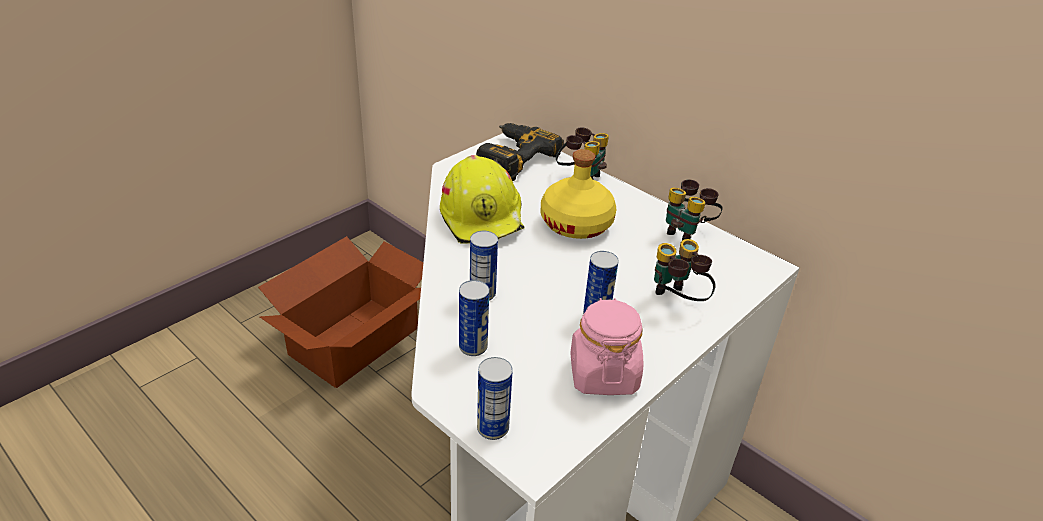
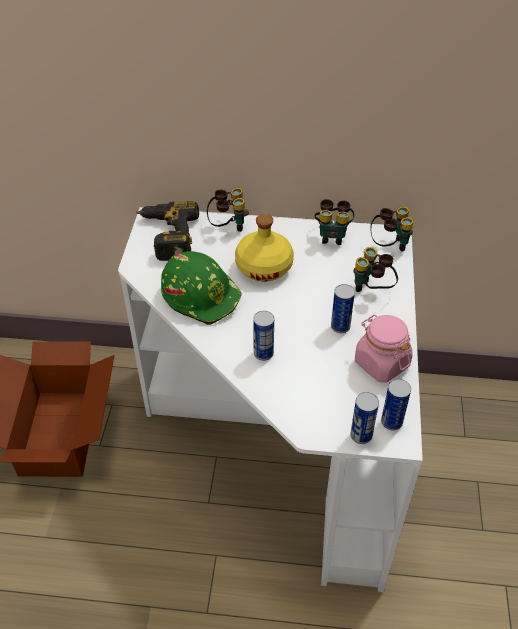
camera: 35 degrees left, 10 degrees up
yellow hard hat [440,155,524,244] -> green hard hat [161,251,242,325]
can [459,280,489,356] -> can moved to [381,379,411,431]
none -> binoculars [370,207,414,251]

